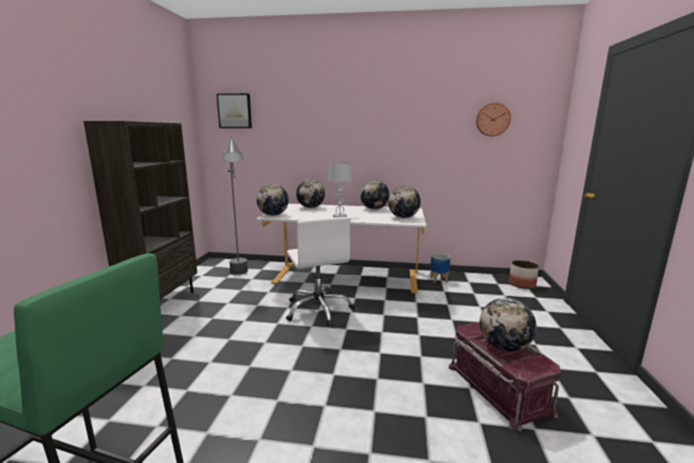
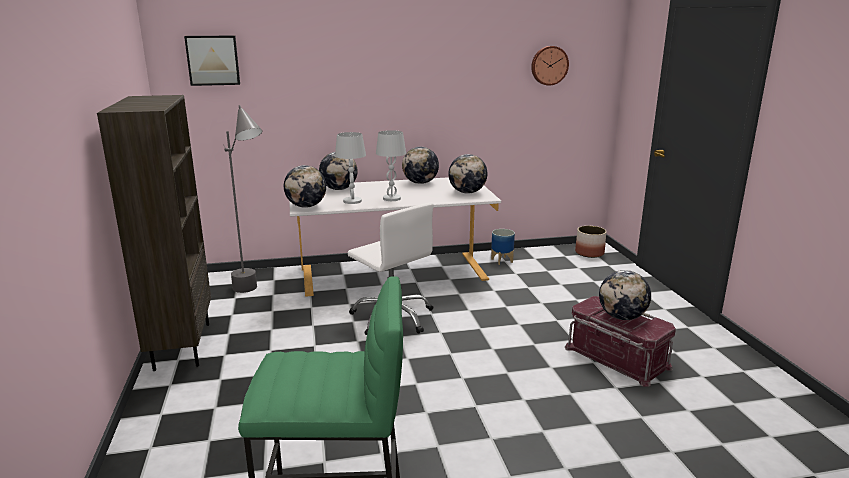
camera: 20 degrees left, 5 degrees up
none -> white table lamp [335,132,366,204]

